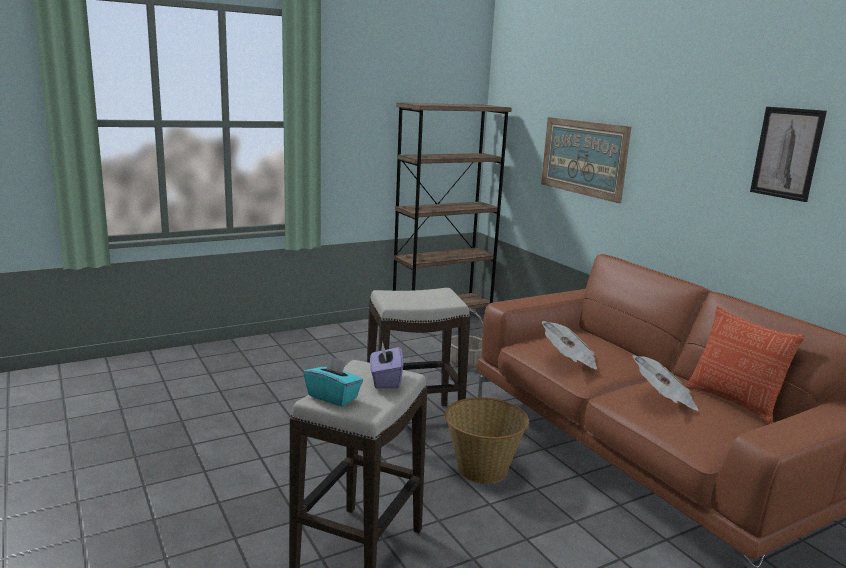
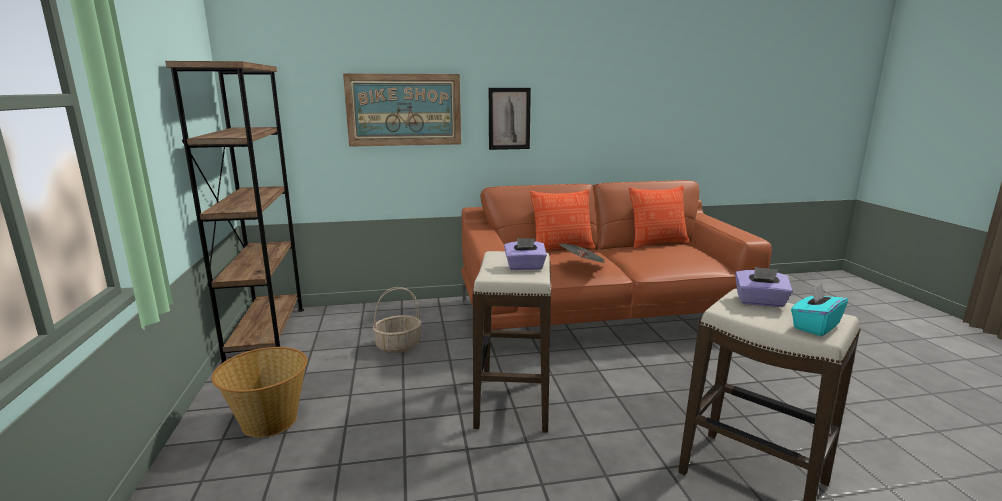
camera: 70 degrees left, 0 degrees up
basket [445,397,529,484] -> basket moved to [211,347,308,437]
newspaper [633,355,699,411] -> none
picture [750,107,827,202] -> picture moved to [489,88,531,150]
none -> purple tissue box [504,238,547,270]
none -> orange pillow [530,189,595,251]

